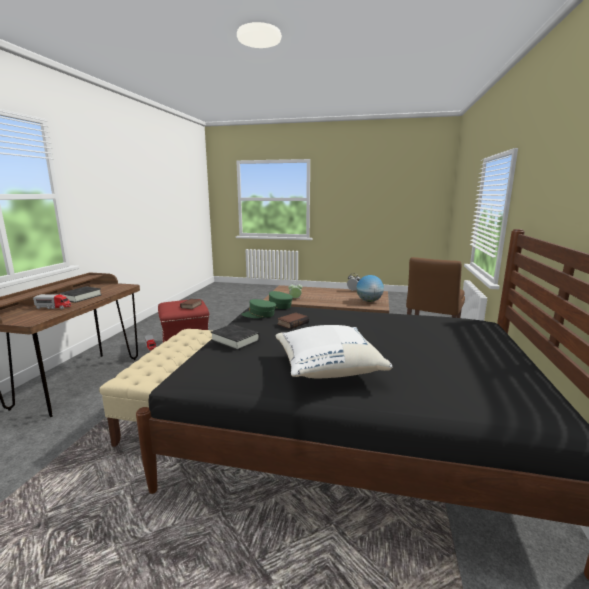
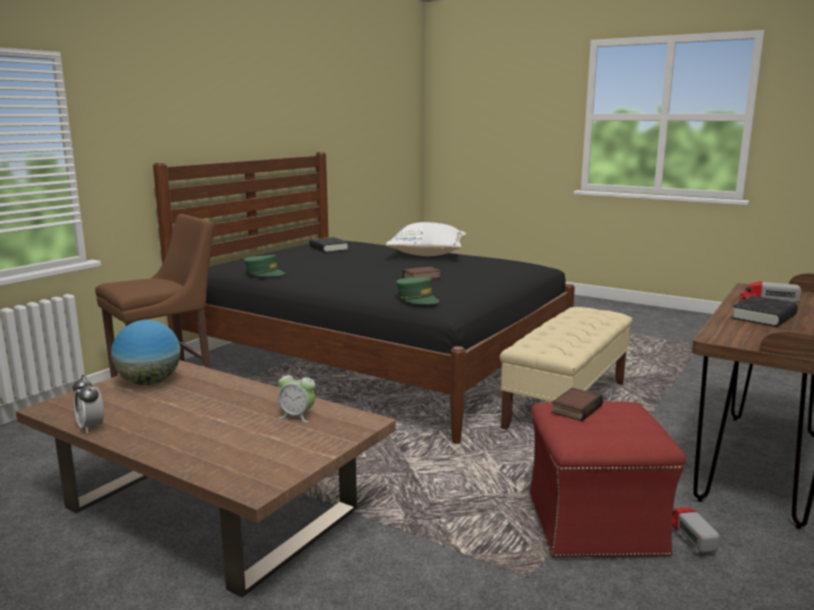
camera: 160 degrees left, 0 degrees up
black book [211,324,260,350] -> black book moved to [310,237,349,253]
green cap [242,299,276,318] -> green cap moved to [244,255,286,277]

